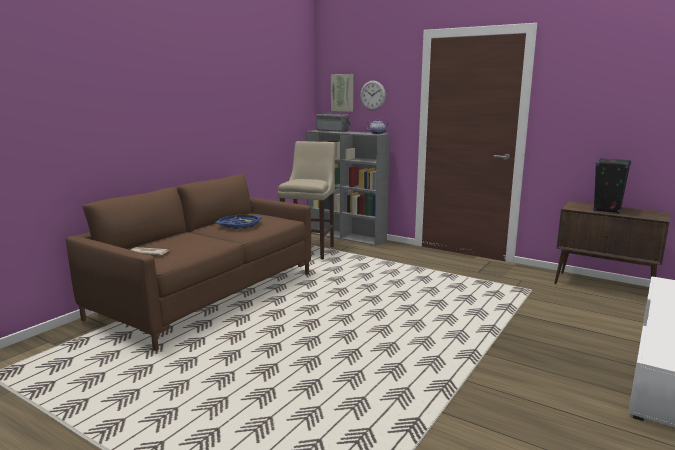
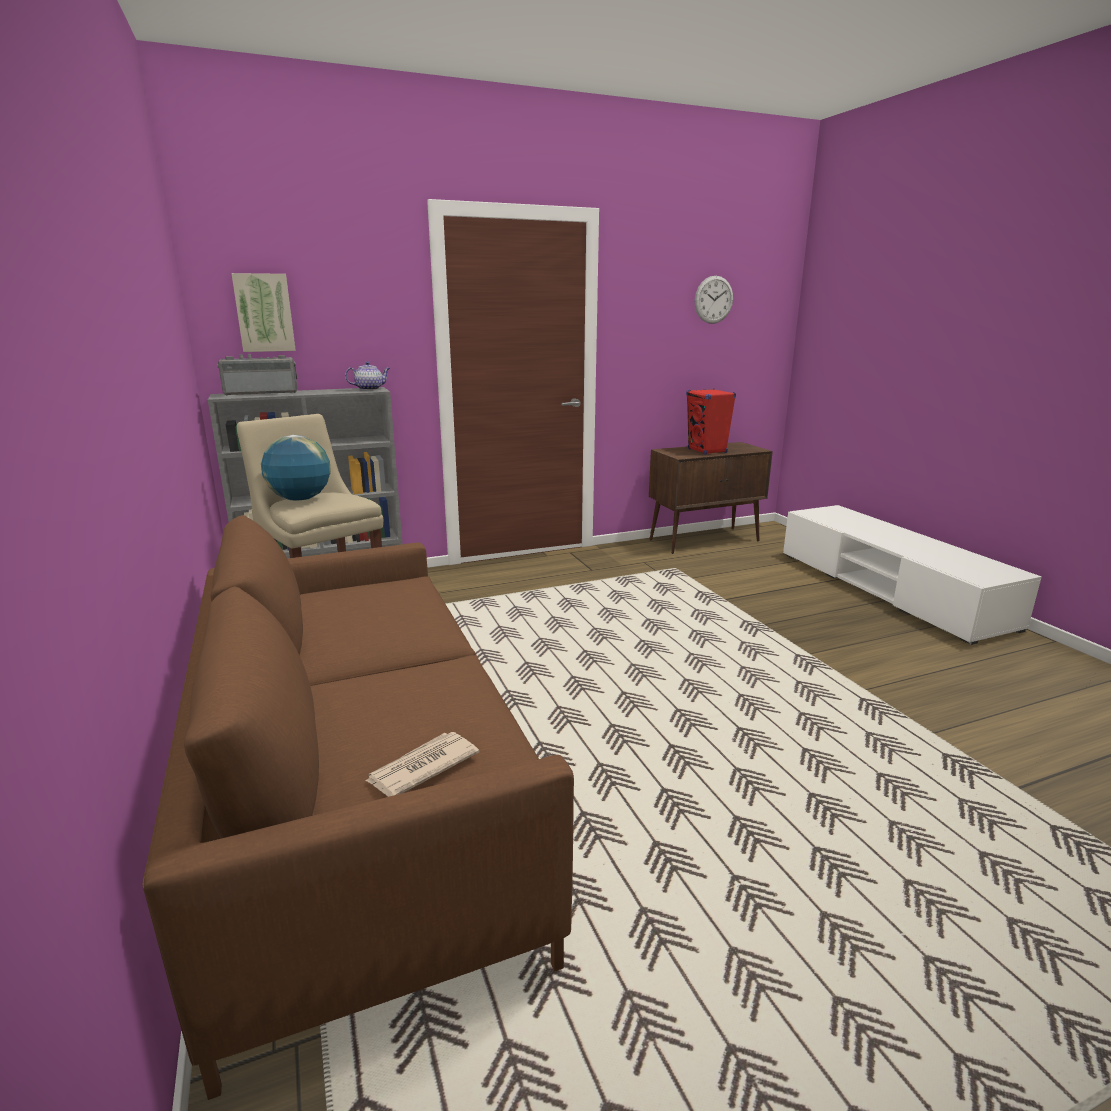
camera: 55 degrees left, 5 degrees up
blue tray [215,215,262,229] -> none
wall clock [360,81,386,110] -> wall clock moved to [695,276,733,324]
black speaker [593,158,631,214] -> red speaker [686,389,736,455]
none -> globe [261,435,331,500]

